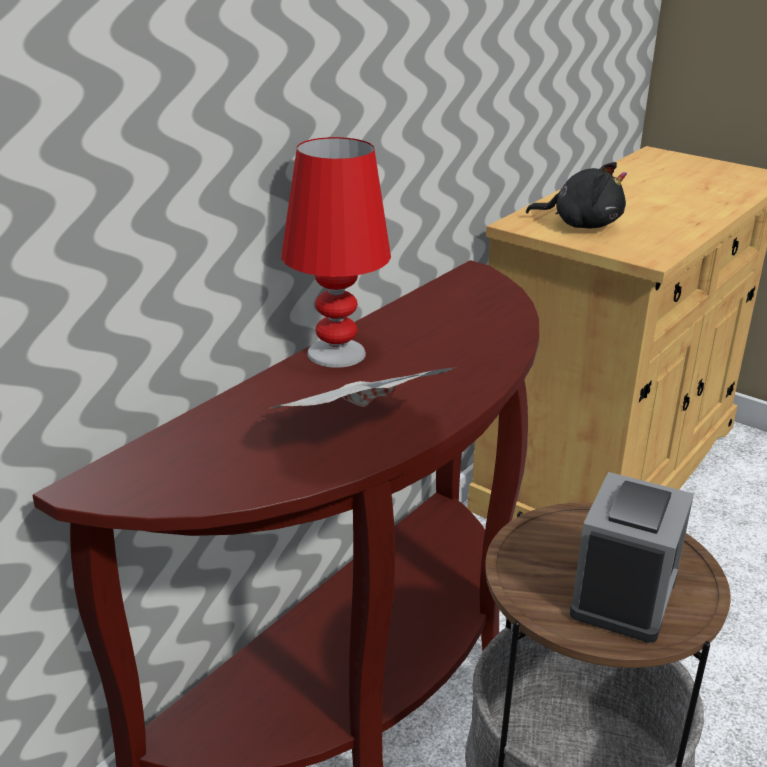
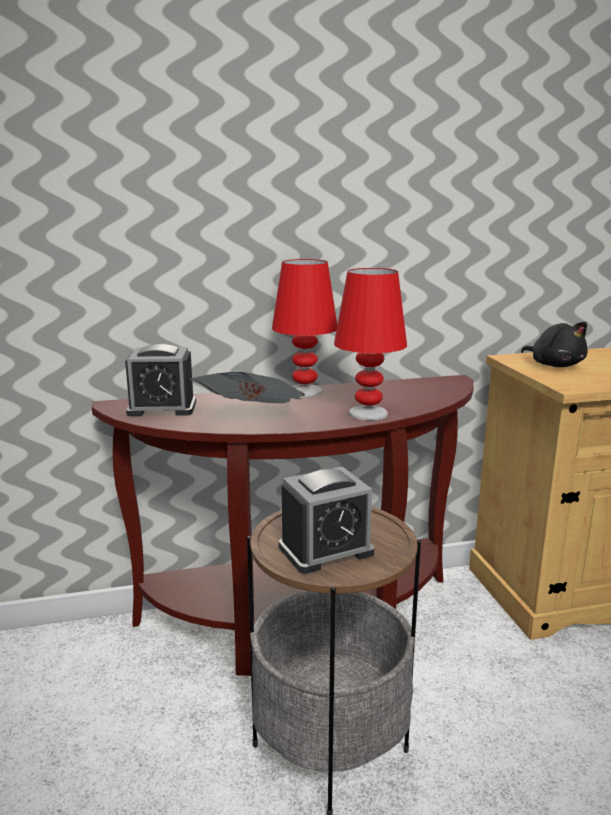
camera: 40 degrees right, 10 degrees down
none -> alarm clock [125,344,196,416]
none -> red table lamp [334,268,407,420]

